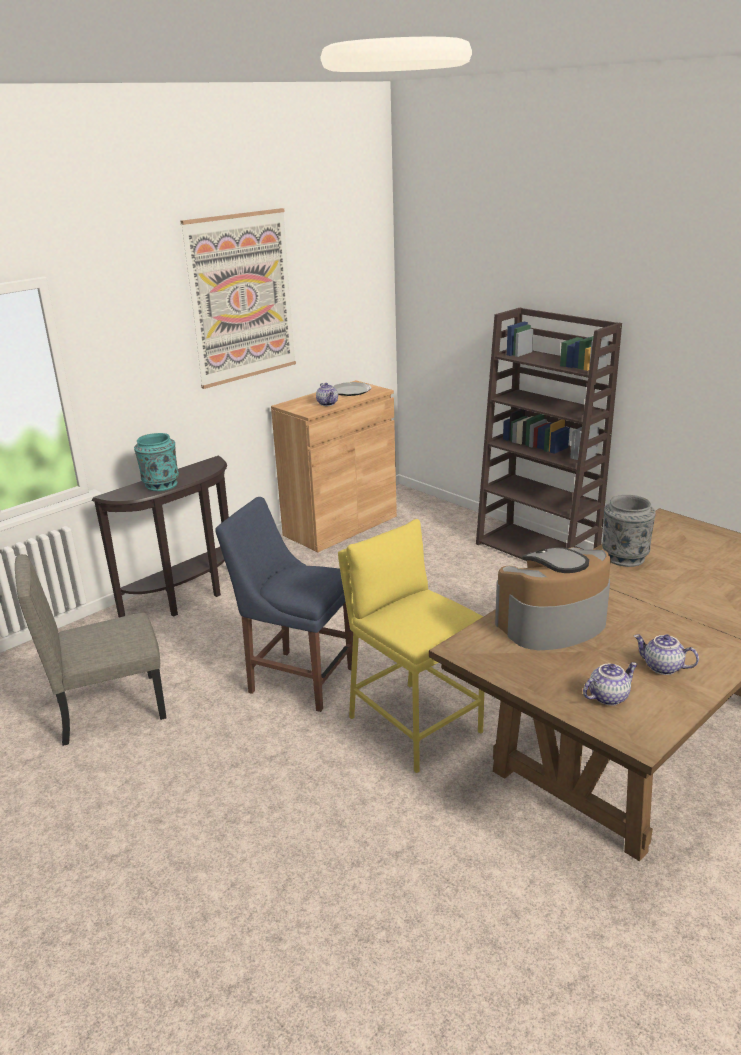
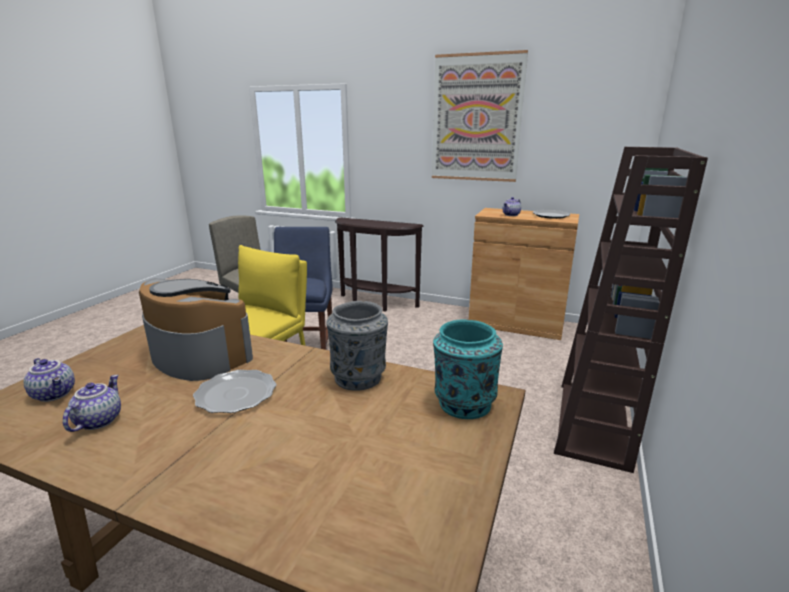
camera: 65 degrees right, 5 degrees down
turquoise vase [134,433,179,491] -> turquoise vase moved to [433,319,503,419]
none -> plate [193,370,277,413]

